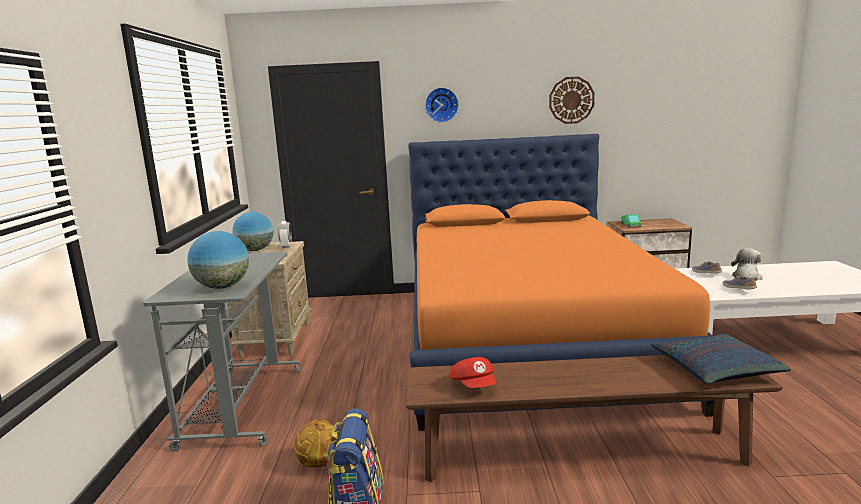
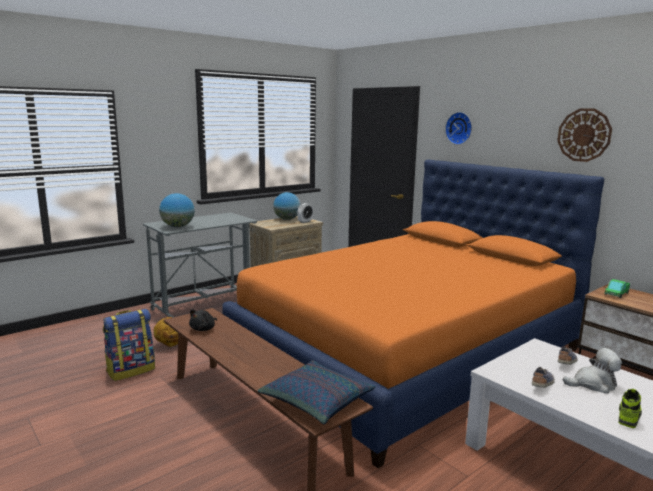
camera: 50 degrees right, 0 degrees up
red cap [450,357,496,388] -> black plush toy [189,309,217,331]
none -> shoe [619,389,642,428]

